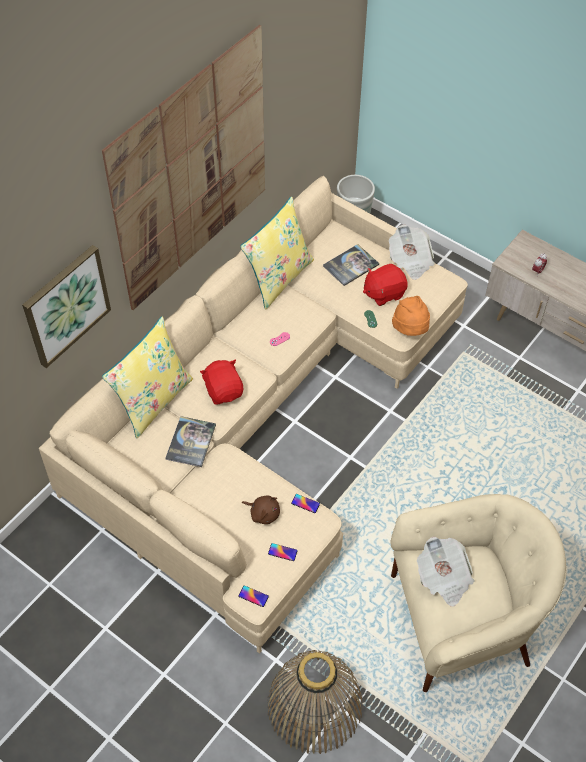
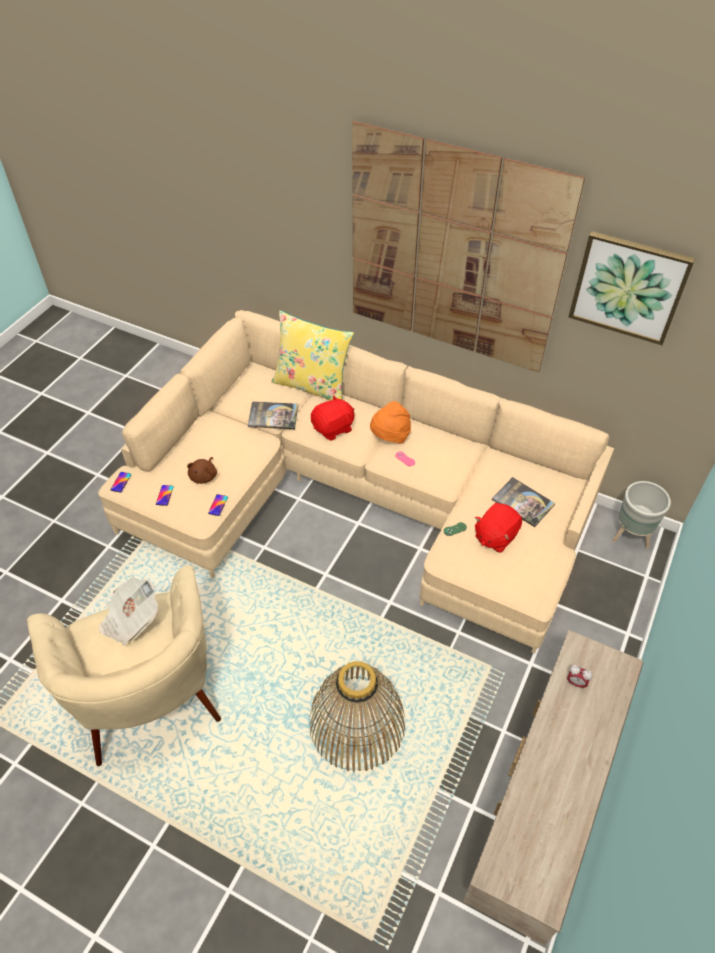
camera: 80 degrees right, 5 degrees down
picture [22,245,111,368] -> picture moved to [569,231,695,345]
yellow pillow [240,196,314,310] -> none
basket [267,650,362,754] -> basket moved to [309,661,405,772]
red plush toy [363,264,408,306] -> red plush toy turned 105 degrees counterclockwise [475,503,522,553]
newspaper [389,224,435,280] -> none
orange hat [392,296,430,336] -> orange hat moved to [370,401,411,444]

